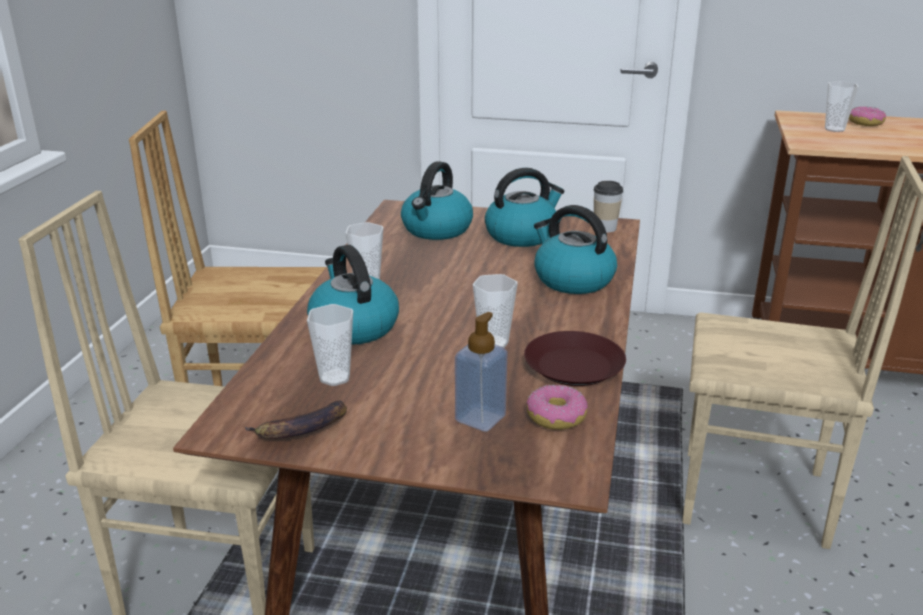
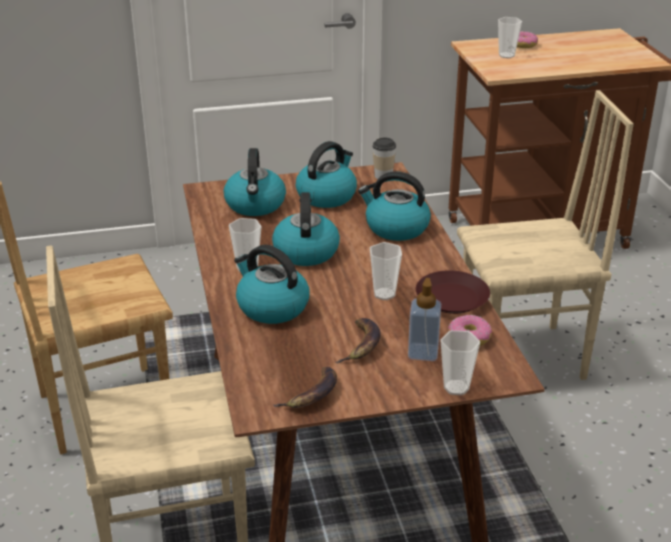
camera: 25 degrees left, 5 degrees up
cup [307,304,353,386] -> cup moved to [440,330,480,395]
none -> kettle [272,192,340,266]
none -> banana [335,318,381,363]

